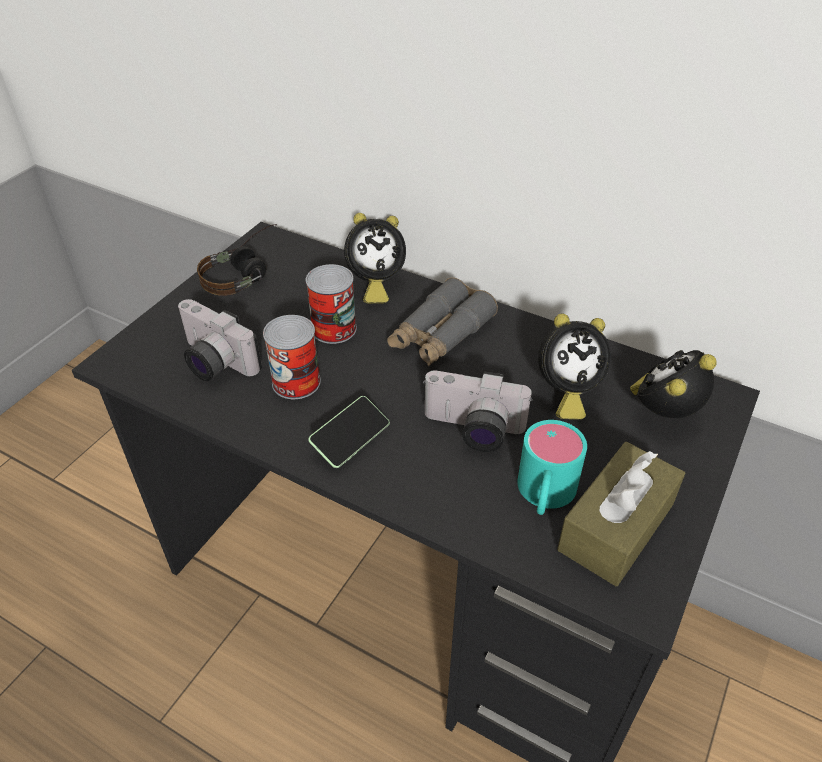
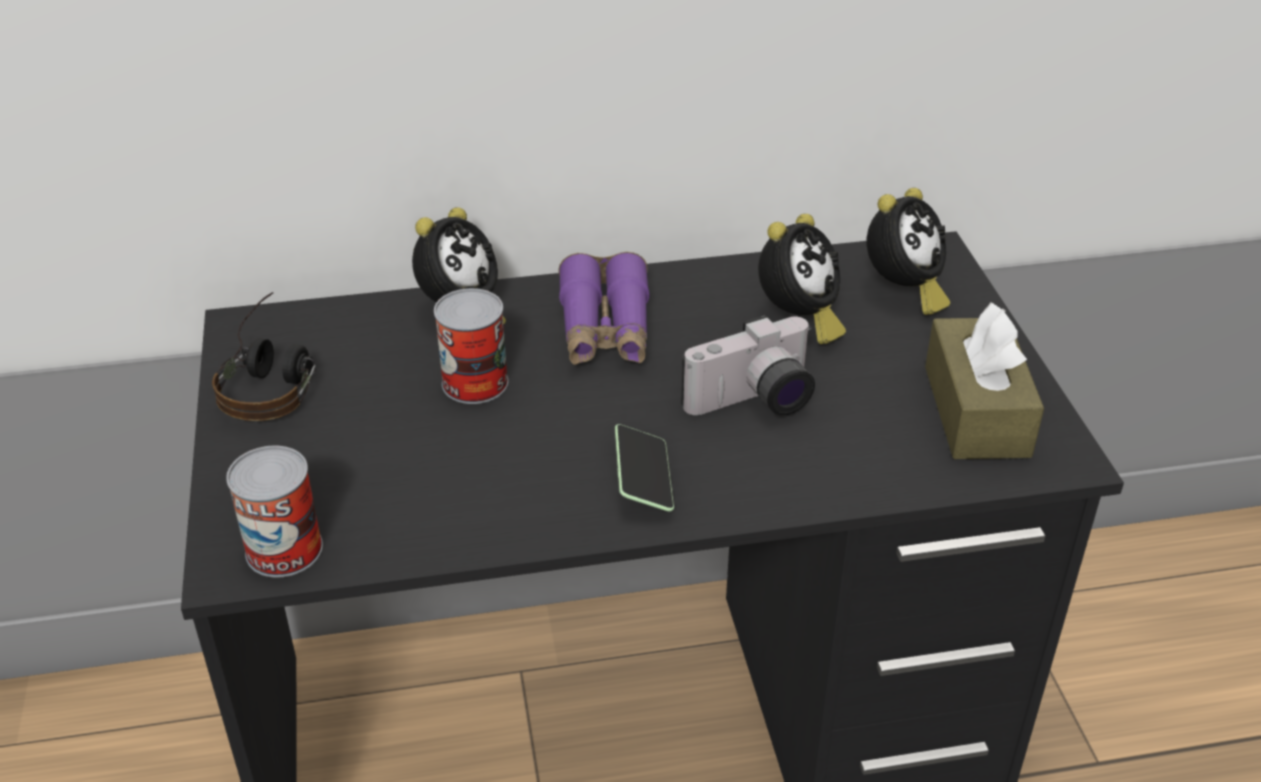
camera: 40 degrees left, 5 degrees down
camera [178,299,262,381] -> none
can [263,315,321,399] -> can moved to [226,446,323,578]
grey binoculars [387,277,498,366] -> purple binoculars [558,252,649,365]
turquoise mug [517,420,587,515] -> none
alarm clock [630,350,717,418] -> alarm clock turned 150 degrees counterclockwise [866,188,950,315]

